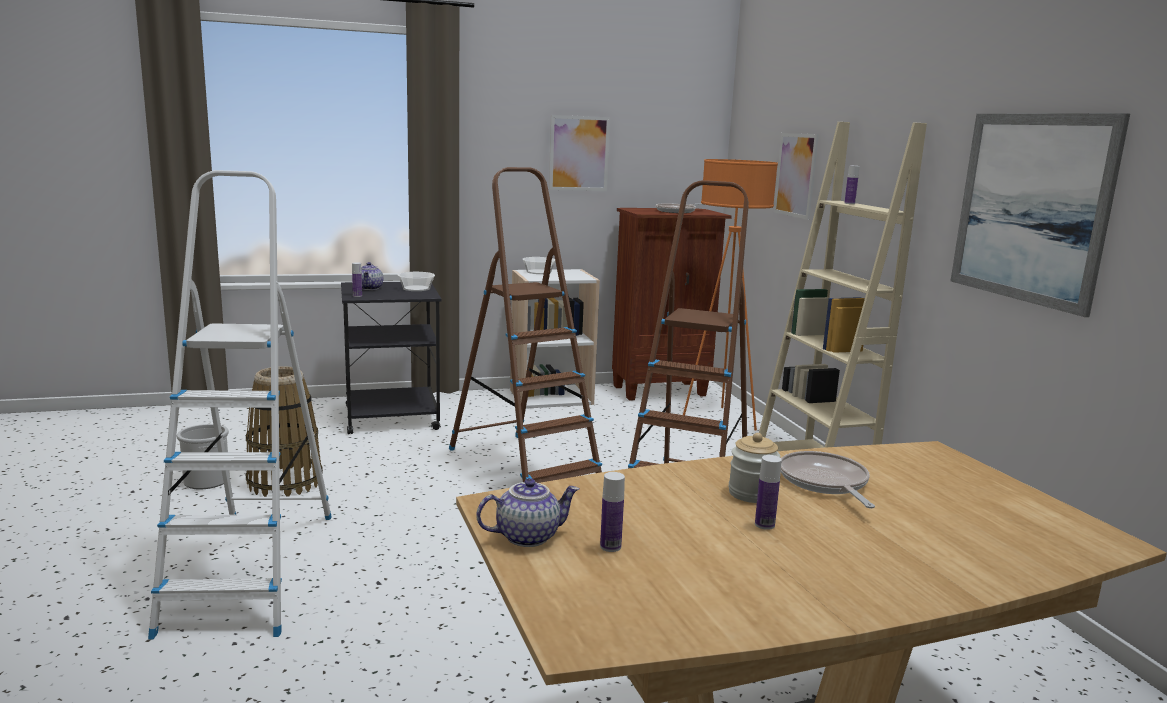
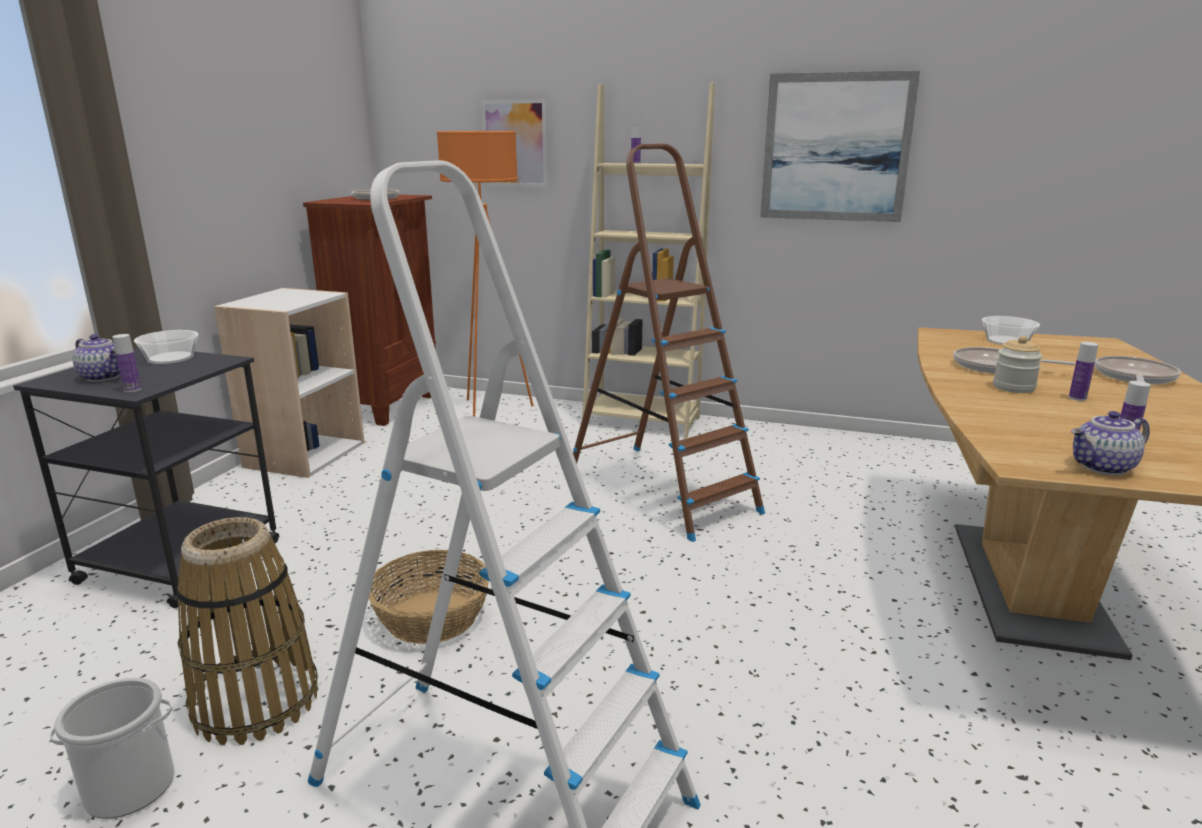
camera: 55 degrees left, 5 degrees up
brown step ladder [449,167,602,483] -> none
teapot [476,478,579,547] -> teapot turned 120 degrees counterclockwise [1071,411,1150,475]
bowl [523,257,556,274] -> bowl moved to [982,316,1040,345]
picture [549,115,610,191] -> none
none -> basket [369,550,489,644]
none -> frying pan [1095,356,1181,384]

